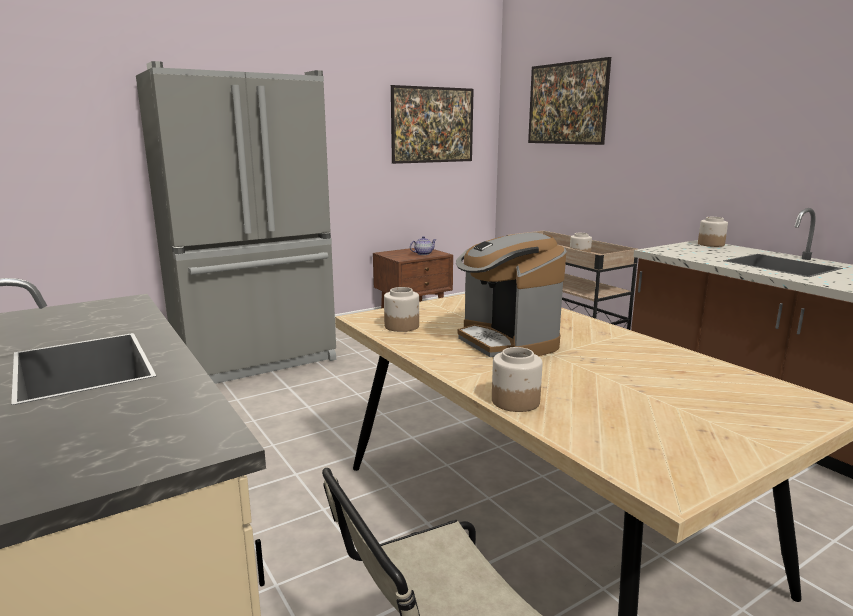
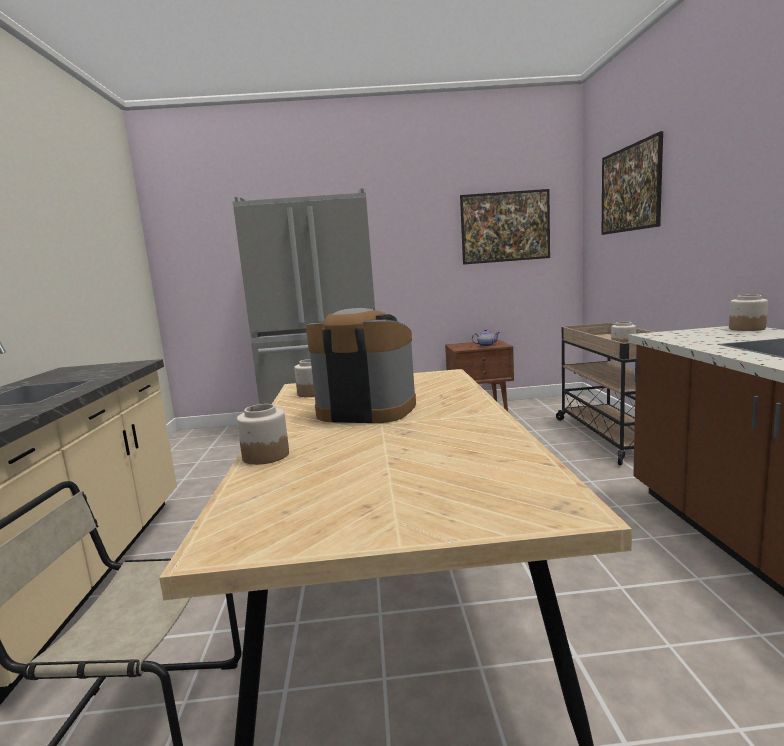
camera: 30 degrees right, 5 degrees down
coffee machine [456,232,566,357] -> coffee machine turned 105 degrees clockwise [306,308,416,423]

